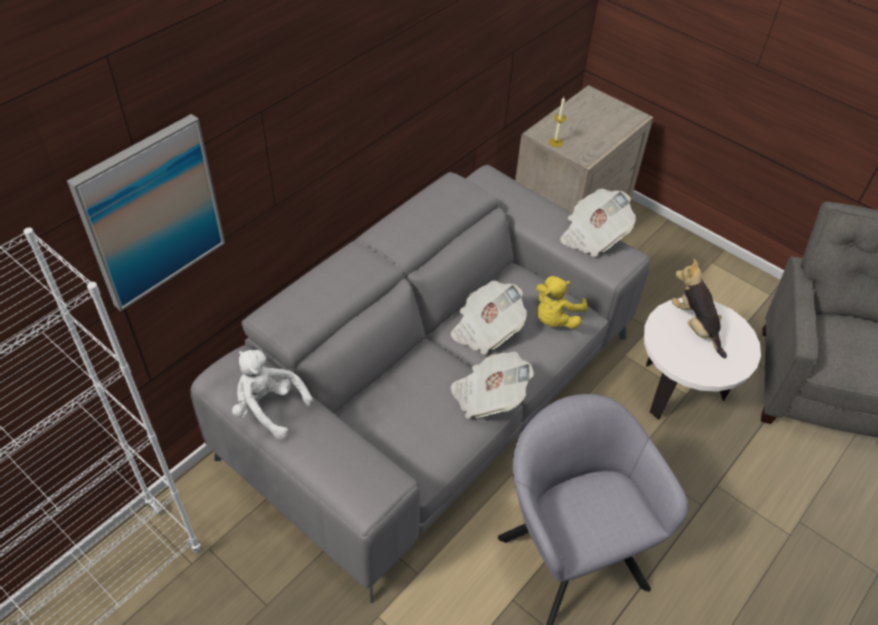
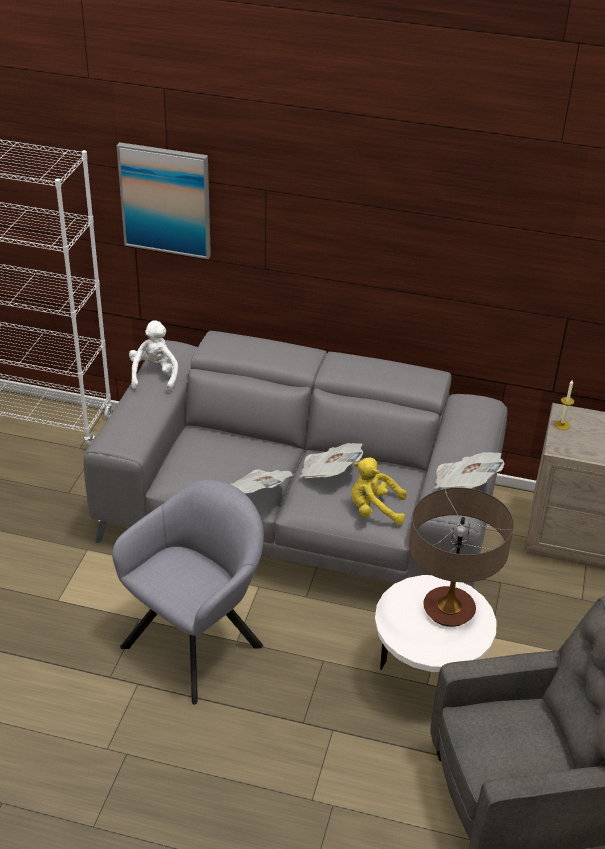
camera: 65 degrees right, 10 degrees down
plush toy [672,259,727,358] -> table lamp [409,488,514,627]

